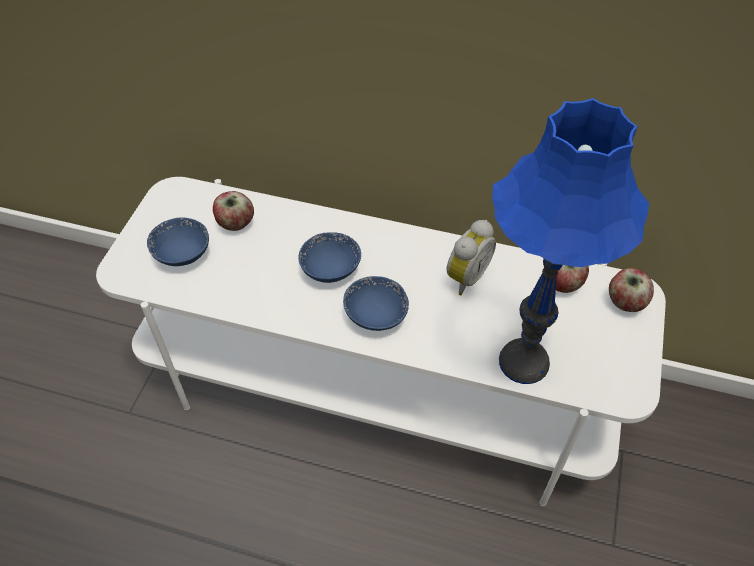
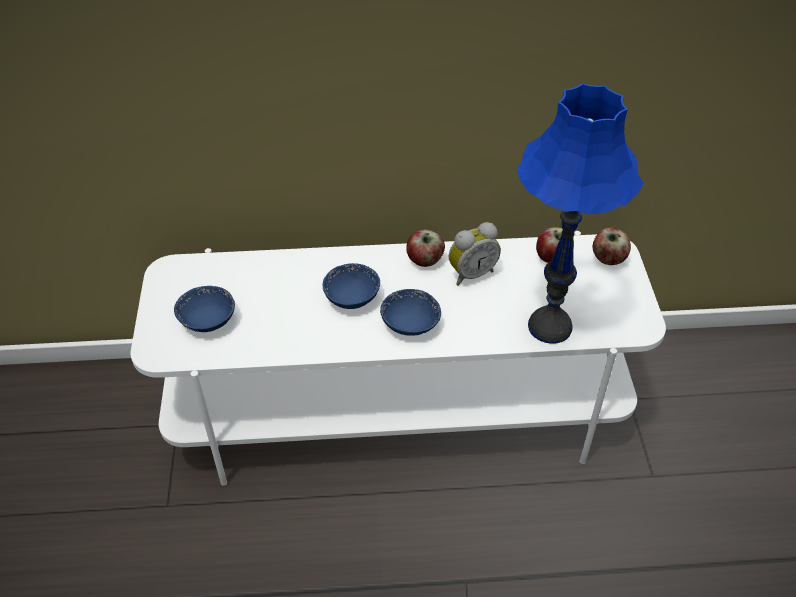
camera: 20 degrees left, 5 degrees down
apple [213,191,254,231] -> apple moved to [406,230,445,267]
alarm clock [447,220,496,296] -> alarm clock turned 45 degrees clockwise [449,222,501,286]

